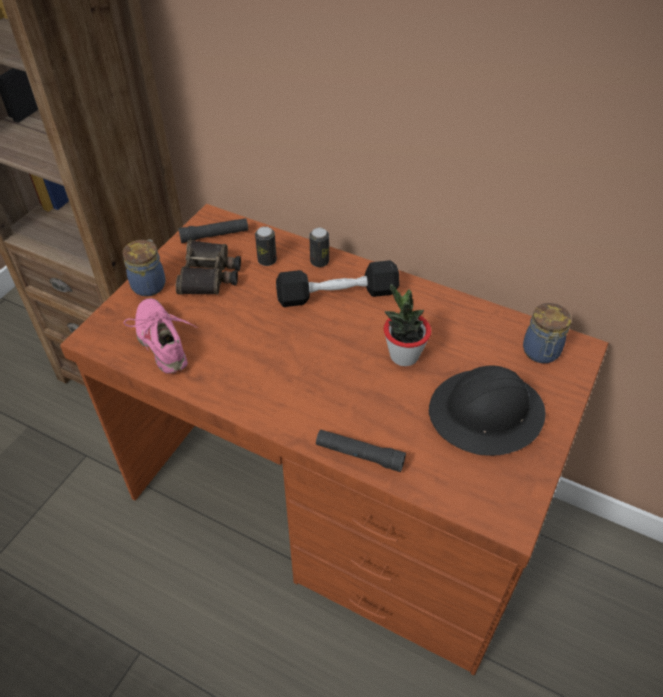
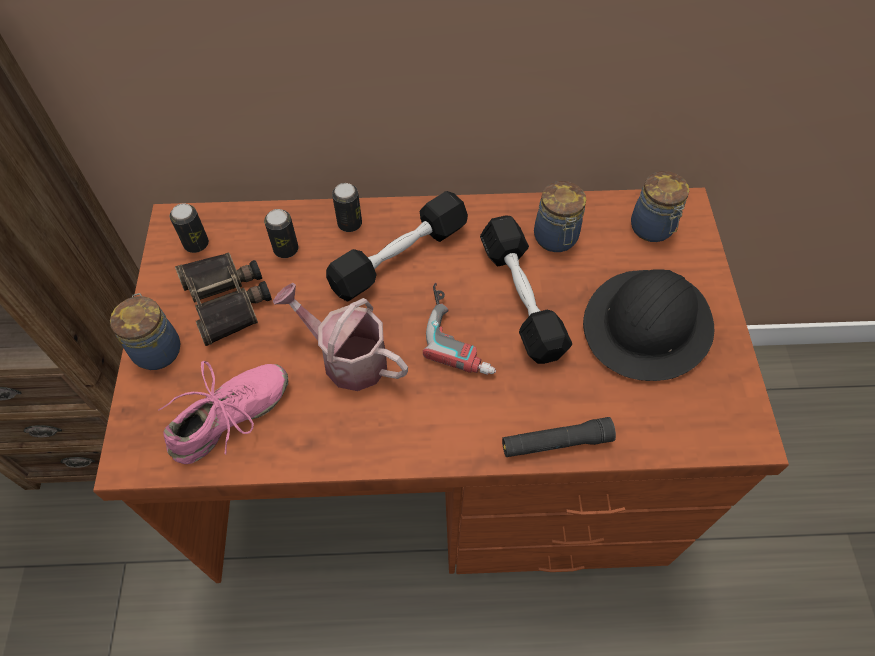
camera: 30 degrees left, 10 degrees up
pink shoe [124,298,197,374] -> pink shoe turned 105 degrees clockwise [158,361,289,464]
black flashlight [178,218,248,243] -> can [170,203,209,253]
potted plant [384,283,431,366] -> black dumbbell [480,215,572,364]
none -> watering can [273,283,408,391]
none -> power drill [423,283,496,375]
none -> jar [534,181,586,252]

